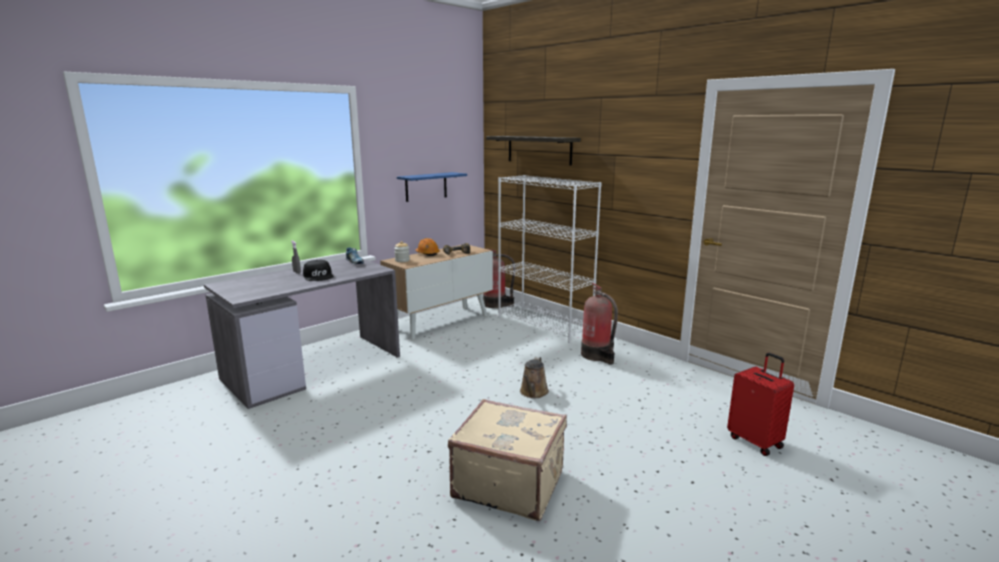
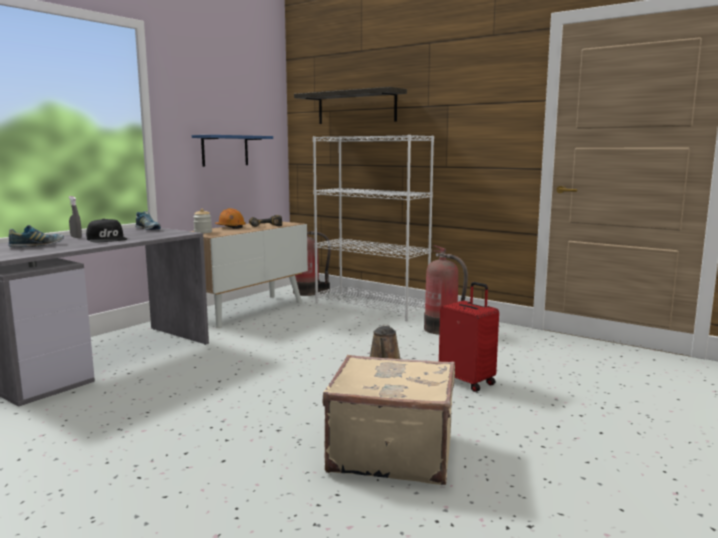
camera: 10 degrees left, 5 degrees down
red suitcase [727,353,794,456] -> red suitcase moved to [439,282,499,392]
none -> shoe [8,225,64,247]

